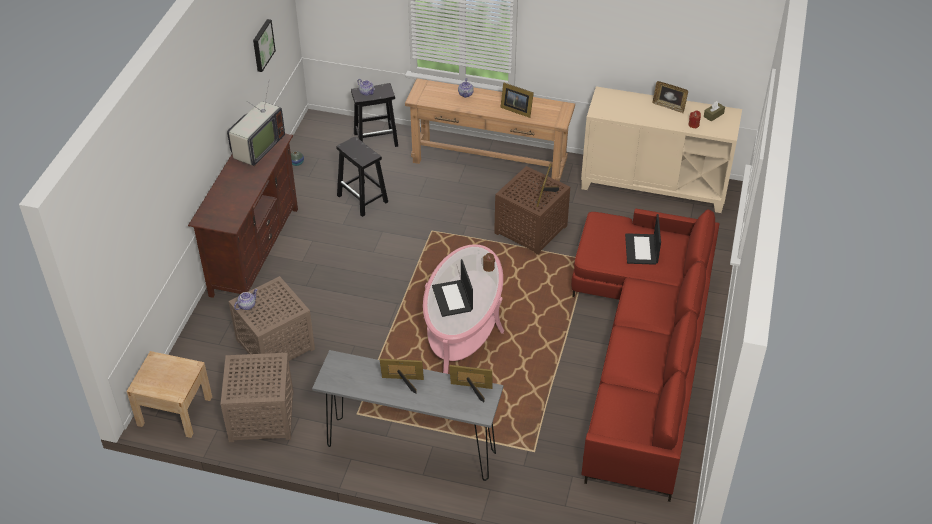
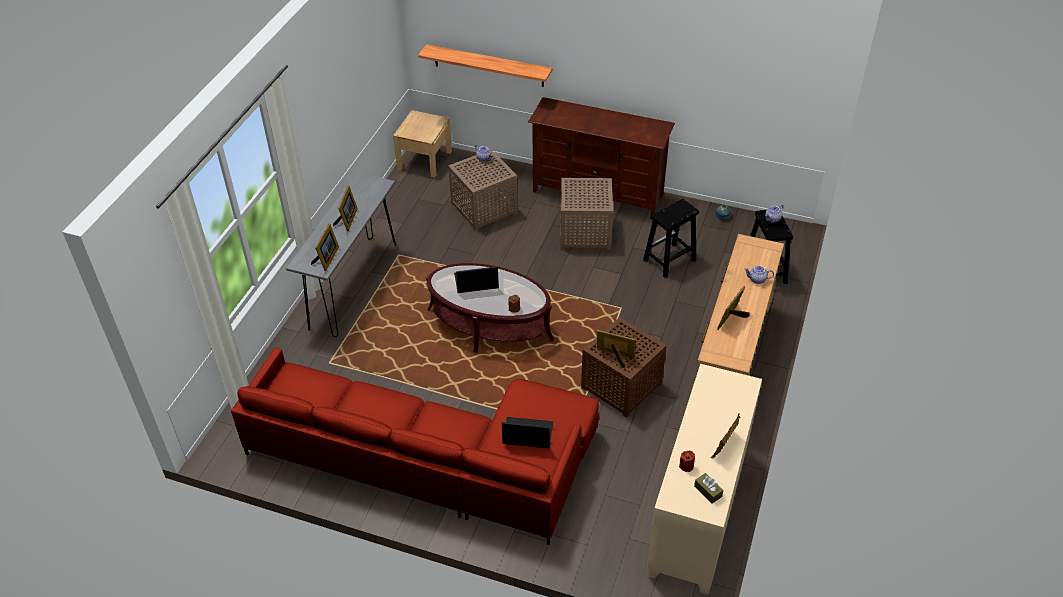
camera: 95 degrees right, 0 degrees up
brown side table [221,353,294,442] -> brown side table moved to [560,178,613,250]
television [227,79,285,167] -> none
picture [253,19,276,72] -> none
pink coffee table [423,244,504,374] -> brown coffee table [426,263,554,353]
none -> shelf [418,44,553,87]

